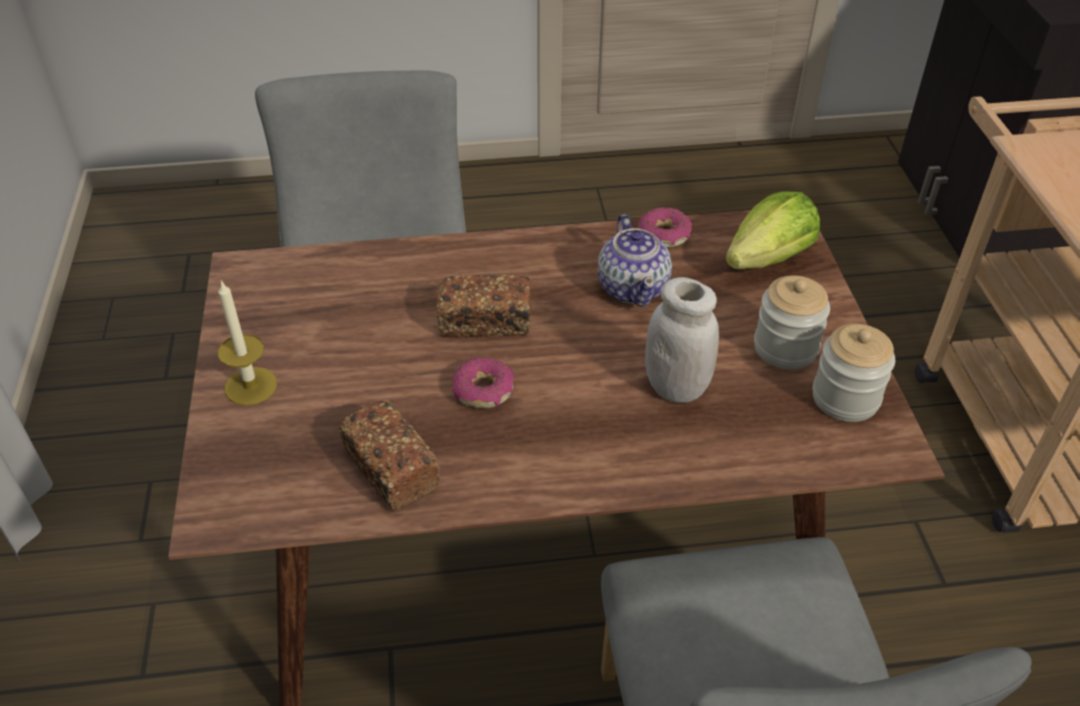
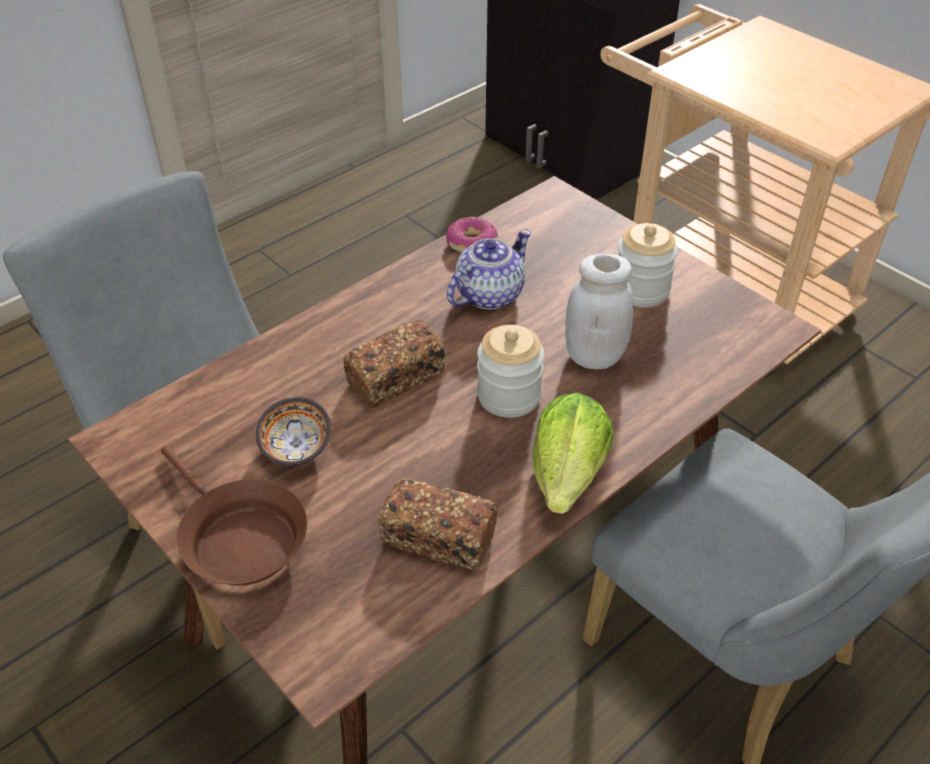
camera: 35 degrees left, 0 degrees up
candle [218,280,277,406] -> brown frying pan [161,446,307,586]
donut [452,357,514,409] -> none
teapot [598,214,672,307] -> teapot turned 90 degrees counterclockwise [447,229,532,310]
lettuce [726,191,820,269] -> lettuce moved to [532,393,614,514]
jar [813,324,895,422] -> jar moved to [477,325,544,418]
none -> bowl [256,397,331,466]

